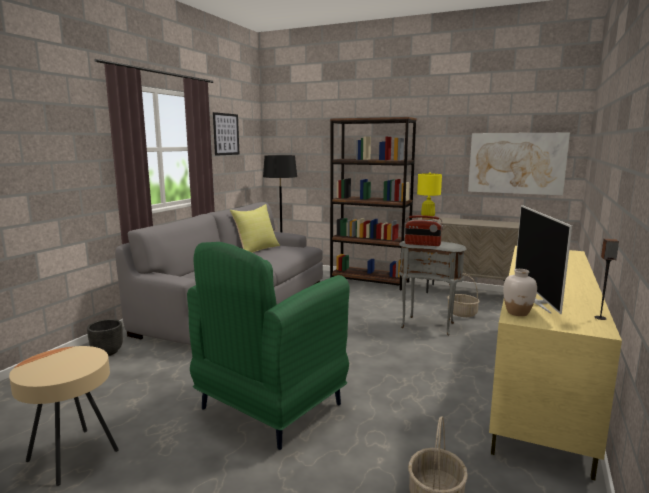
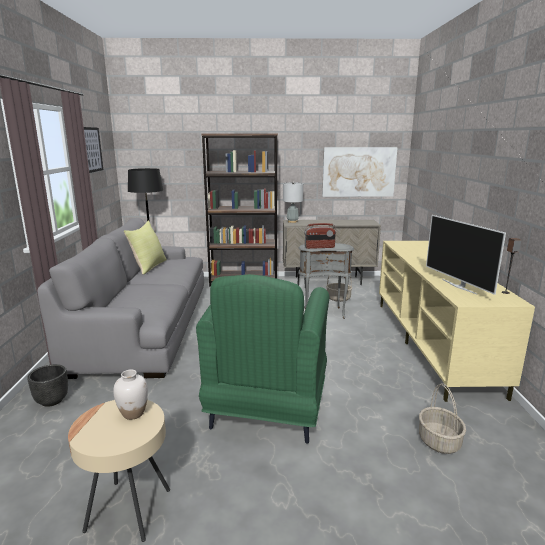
camera: 25 degrees left, 5 degrees up
yellow table lamp [417,172,442,219] -> grey table lamp [283,182,303,223]
white vase [503,269,537,316] -> white vase moved to [113,369,148,420]

